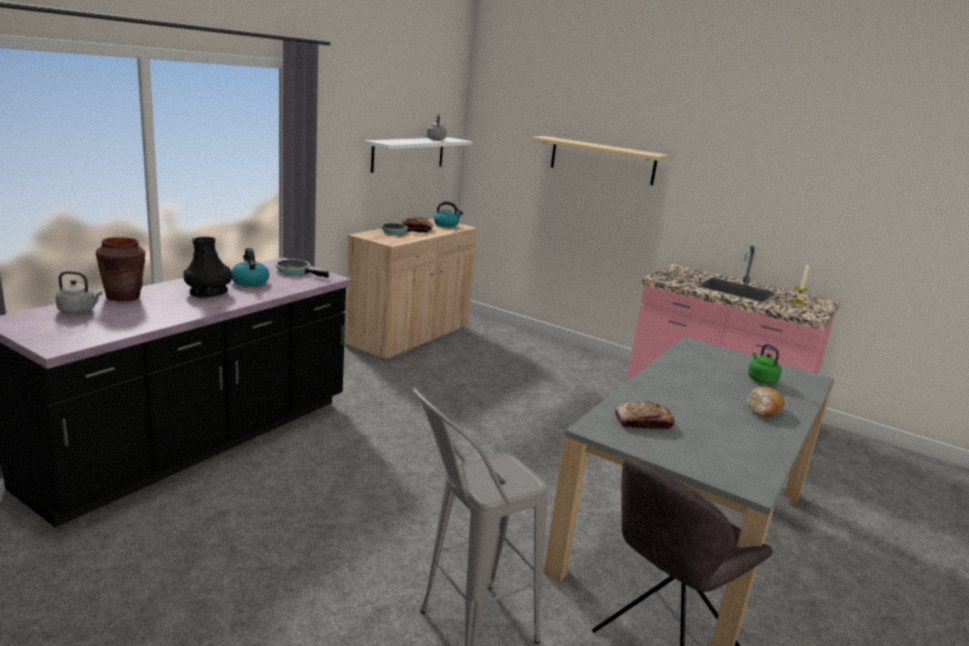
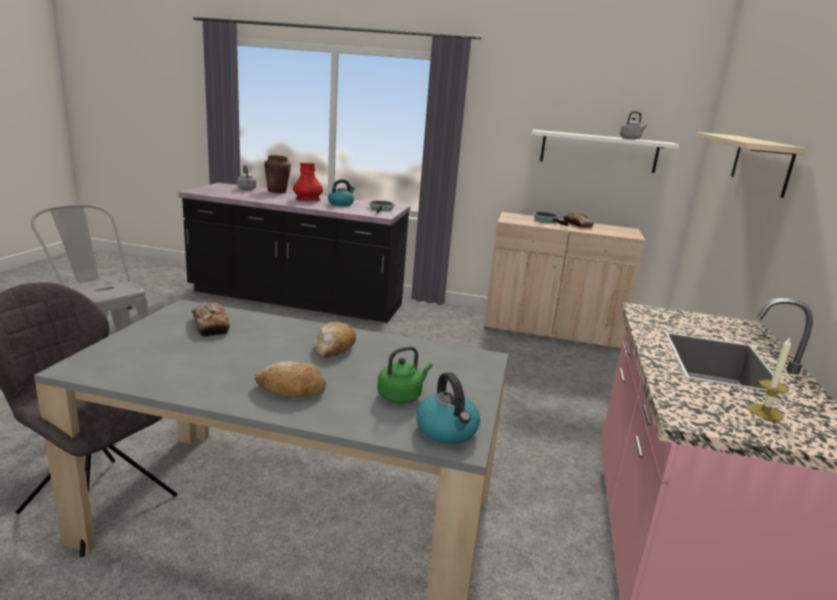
camera: 70 degrees right, 0 degrees up
black vase [184,237,232,298] -> red vase [293,163,323,201]
kettle [434,201,463,228] -> kettle moved to [416,372,480,444]
none -> bread [314,322,356,358]

